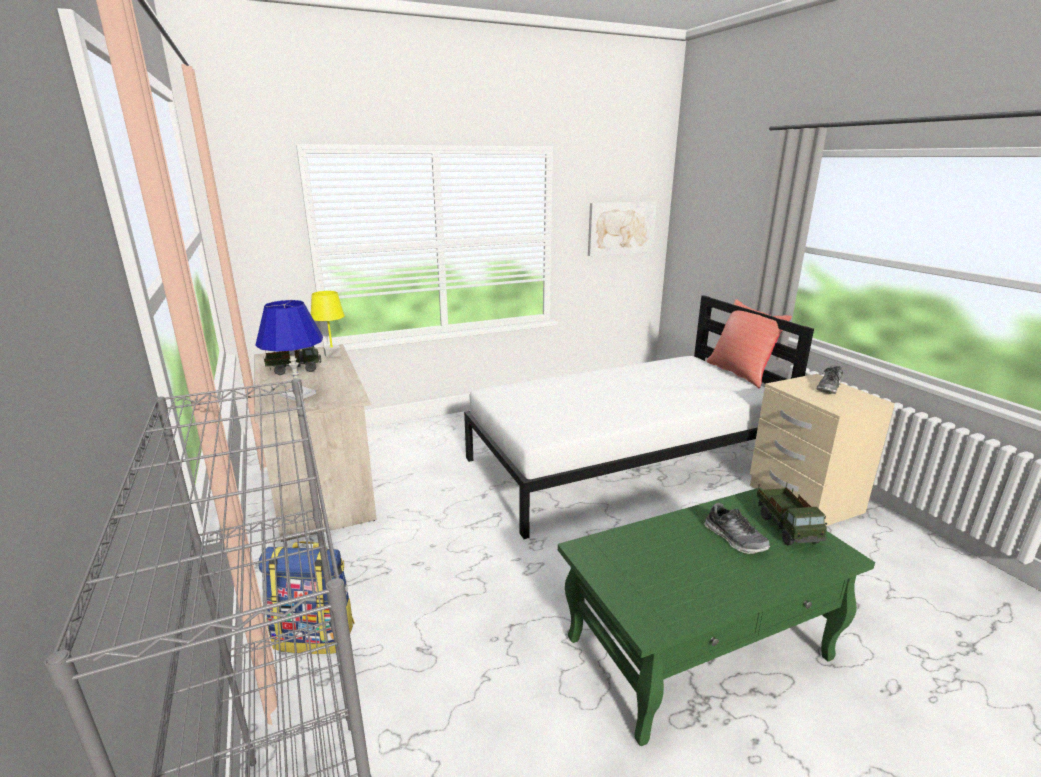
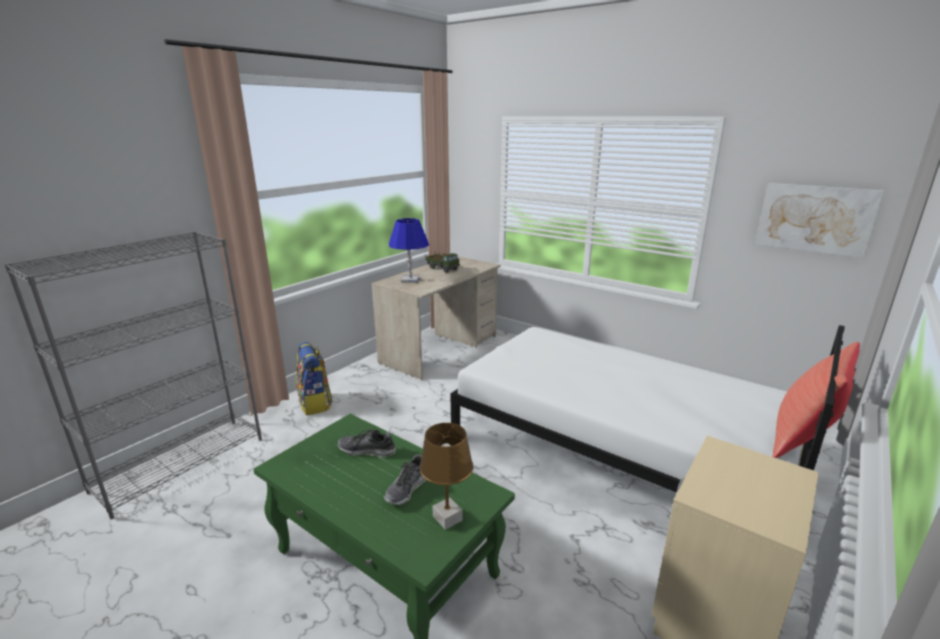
camera: 60 degrees right, 0 degrees up
yellow table lamp [311,291,345,358] -> none
toy truck [756,483,827,545] -> brown table lamp [419,423,473,530]
shoe [816,365,843,394] -> shoe moved to [338,430,396,457]

